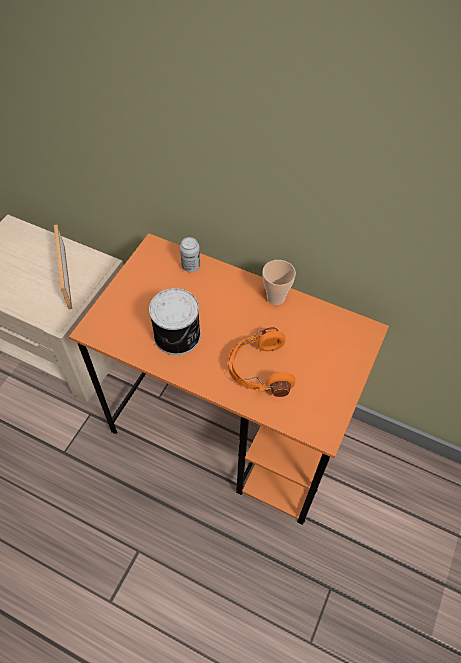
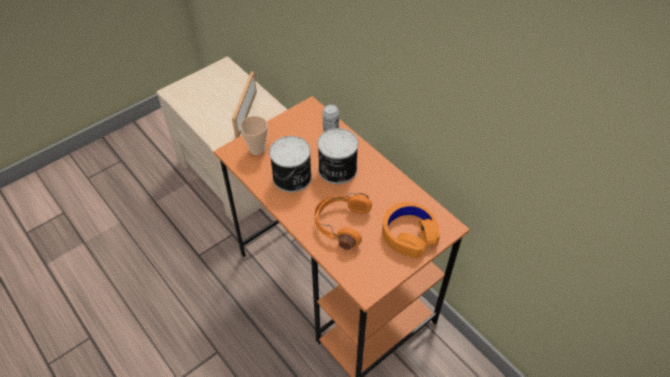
camera: 25 degrees right, 5 degrees down
cup [262,260,296,305] -> cup moved to [240,116,268,155]
none -> can [318,128,358,184]
none -> orange headphones [382,202,440,259]

